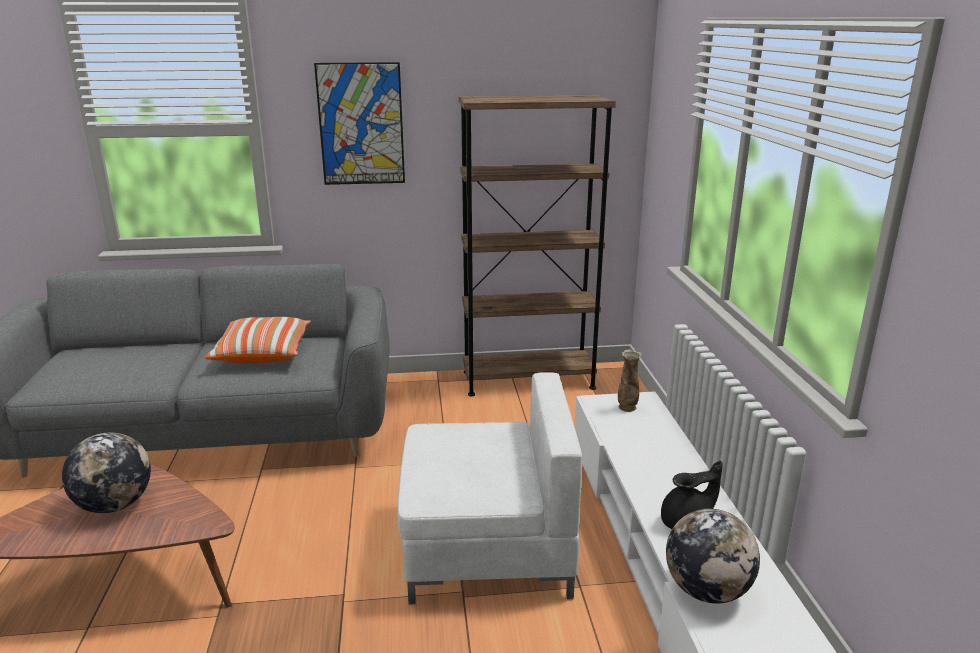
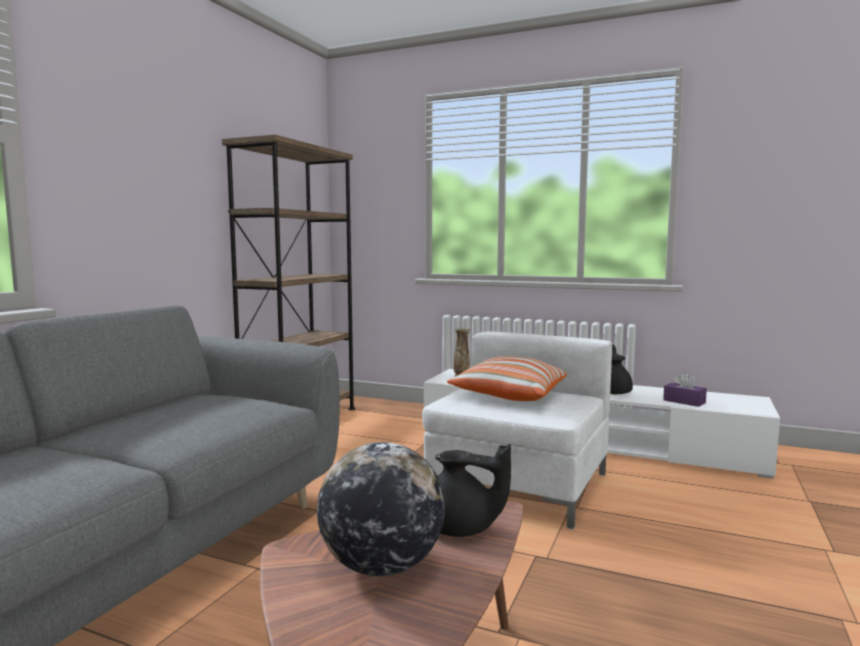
camera: 60 degrees left, 15 degrees down
pillow [205,317,311,364] -> pillow moved to [447,356,567,401]
picture [314,62,405,185] -> none
globe [666,509,760,604] -> purple tissue box [663,372,707,407]
none -> black teapot [435,444,511,537]

